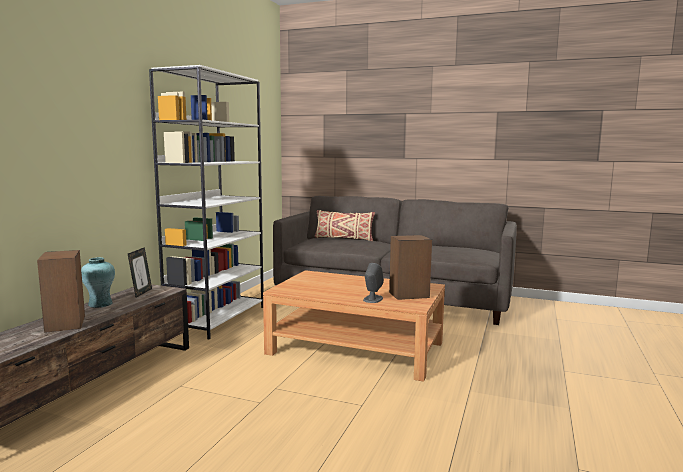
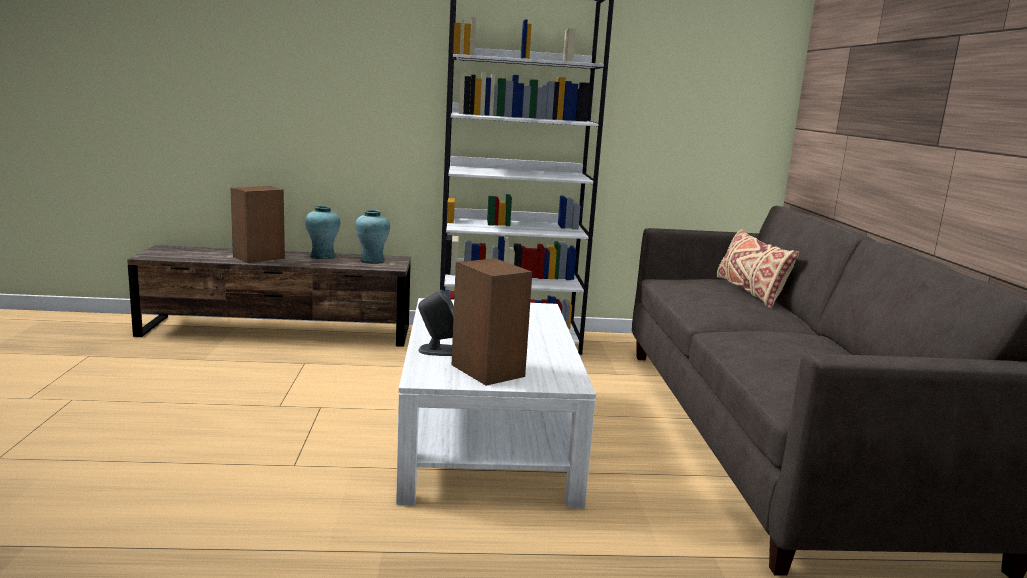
camera: 65 degrees right, 5 degrees up
picture frame [128,247,152,298] -> turquoise vase [355,210,390,264]
brown coffee table [263,270,445,382] -> white coffee table [396,298,596,509]

